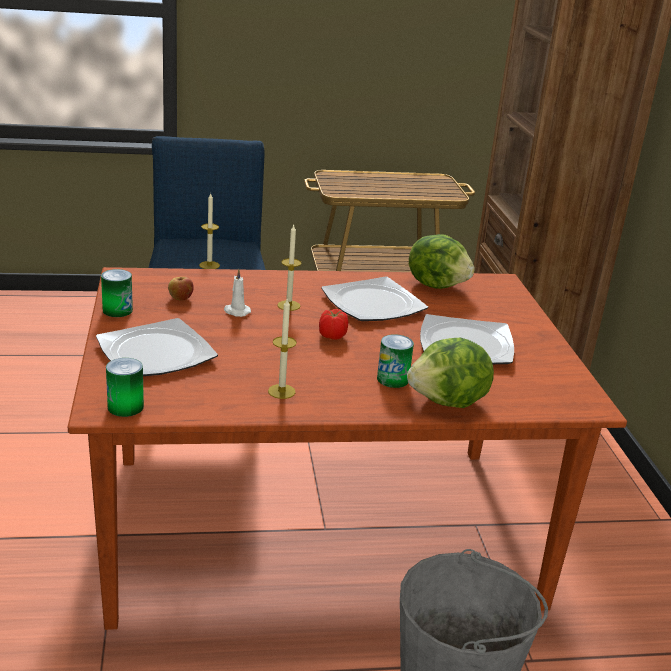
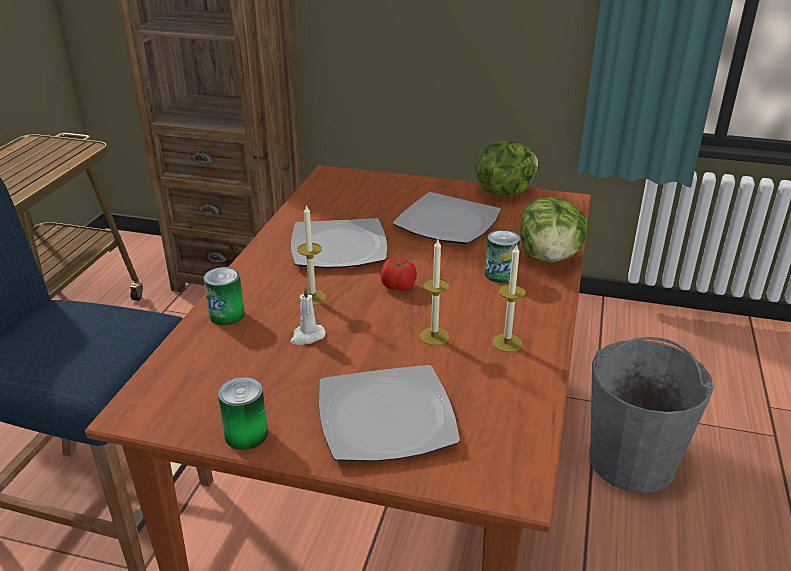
camera: 65 degrees left, 5 degrees up
can [106,358,144,417] -> can moved to [203,267,245,325]
apple [168,277,194,301] -> none
candle [199,192,220,269] -> candle moved to [420,240,449,345]
lettuce [409,234,475,289] -> lettuce moved to [475,141,538,197]

